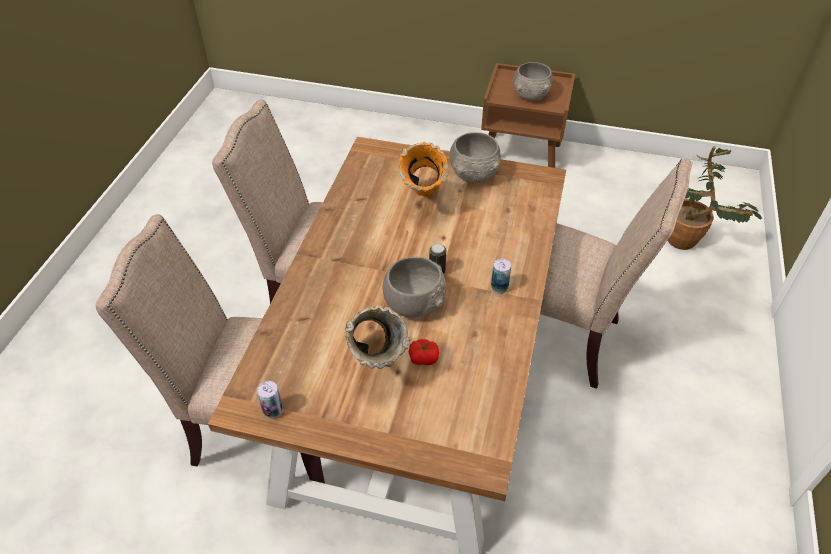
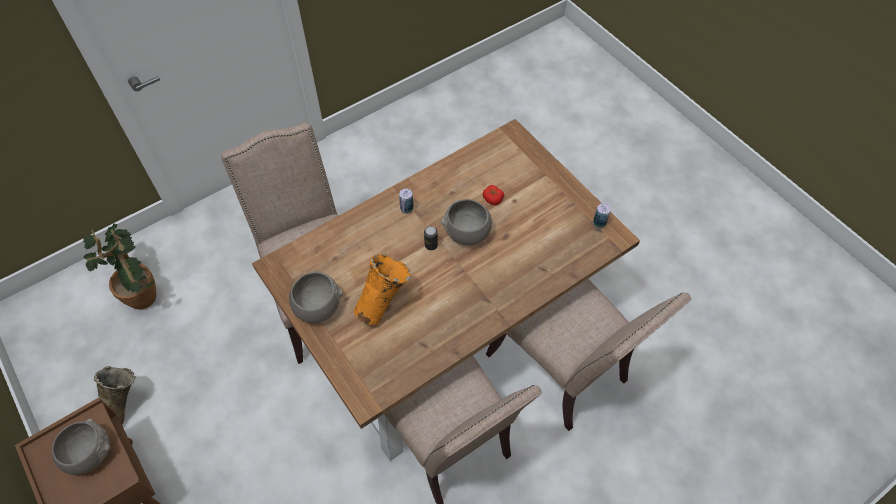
camera: 140 degrees left, 10 degrees up
beige vase [345,305,410,369] -> beige vase moved to [94,366,136,425]

